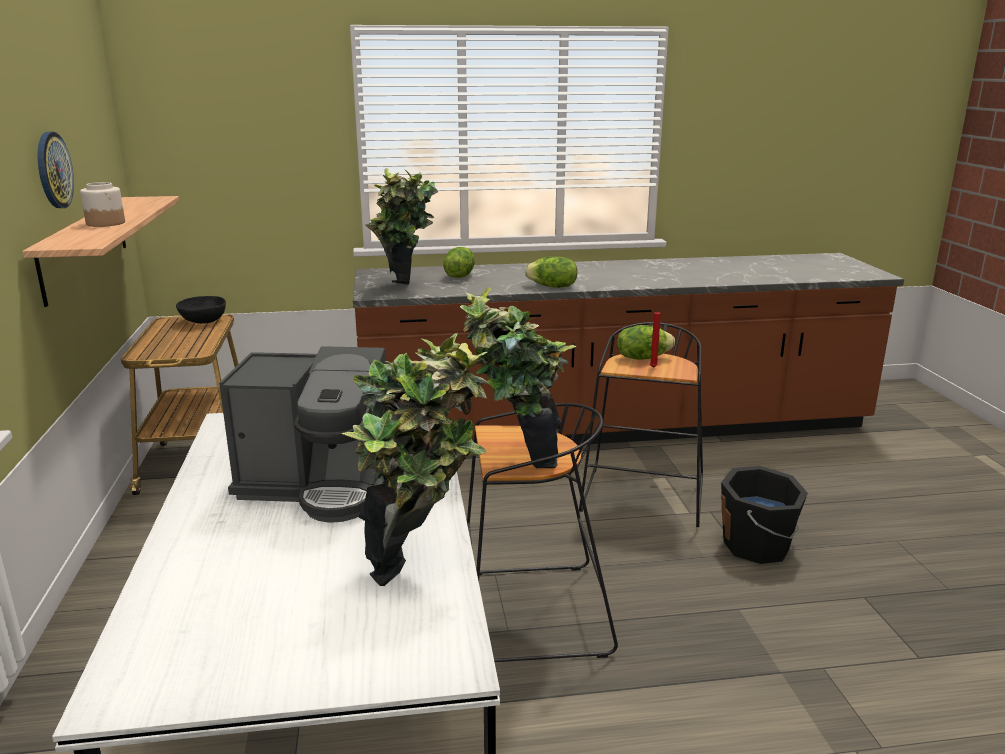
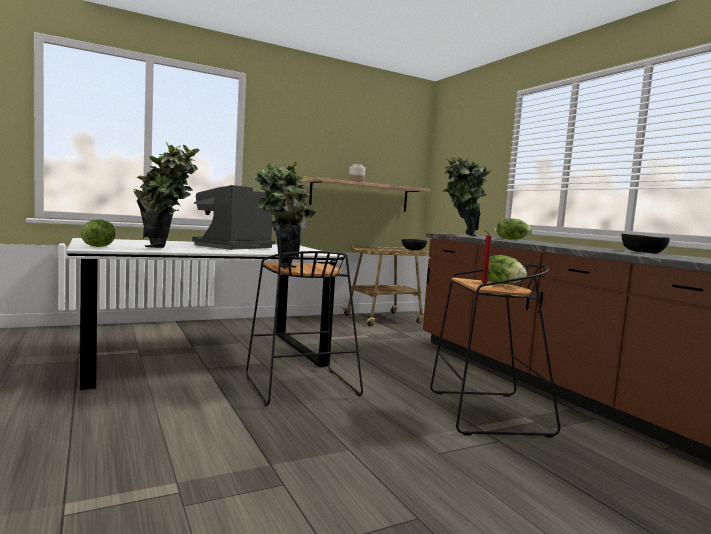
camera: 70 degrees right, 15 degrees down
wall clock [38,132,74,208] -> none
coffee machine [219,346,386,523] -> coffee machine turned 45 degrees clockwise [192,185,275,250]
lettuce [525,257,578,288] -> lettuce moved to [81,219,116,247]
black bucket [721,466,808,564] -> none
none -> black bowl [622,234,670,254]

